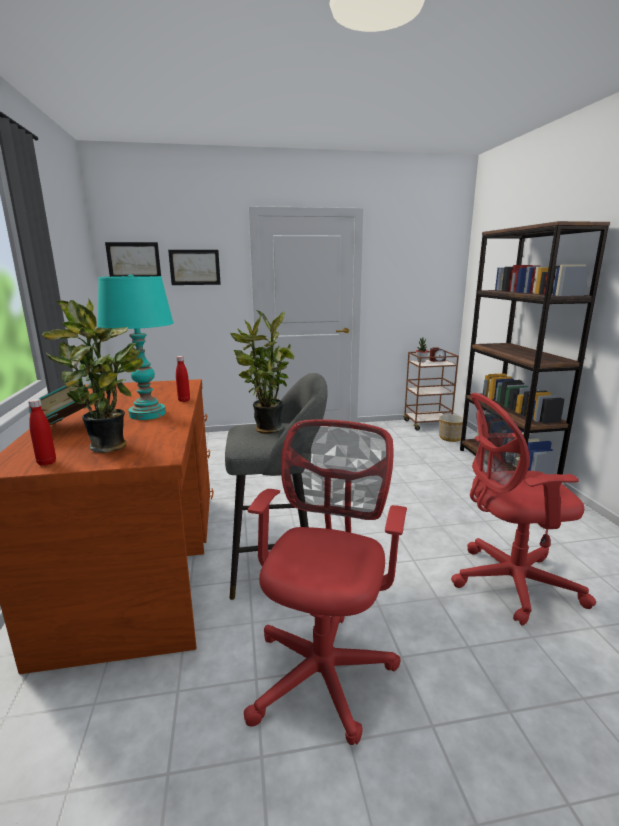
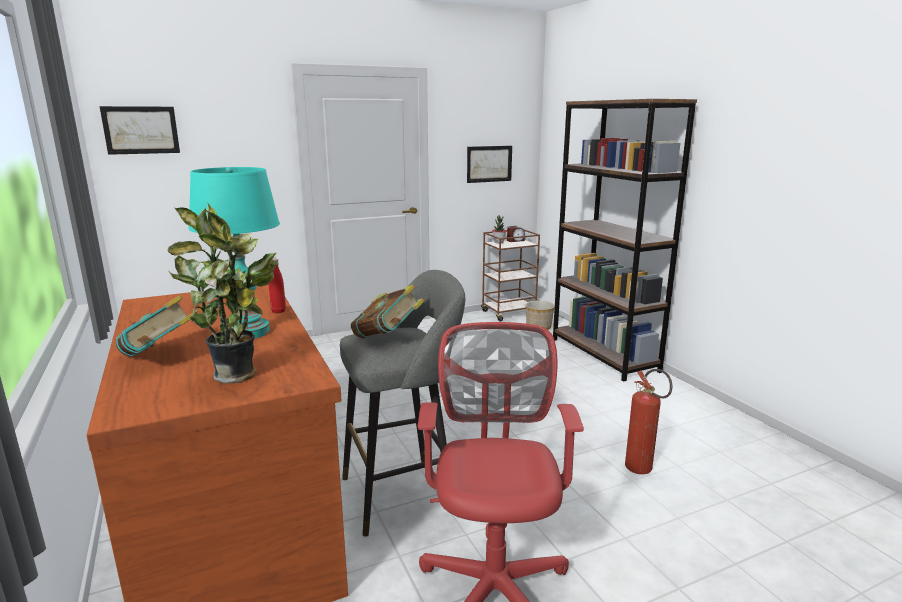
camera: 15 degrees left, 0 degrees up
red bottle [28,399,56,466] -> none
picture [168,250,221,285] -> picture moved to [467,146,512,183]
potted plant [230,310,294,434] -> book [351,285,424,339]
red office chair [451,393,596,626] -> fire extinguisher [625,369,672,474]

